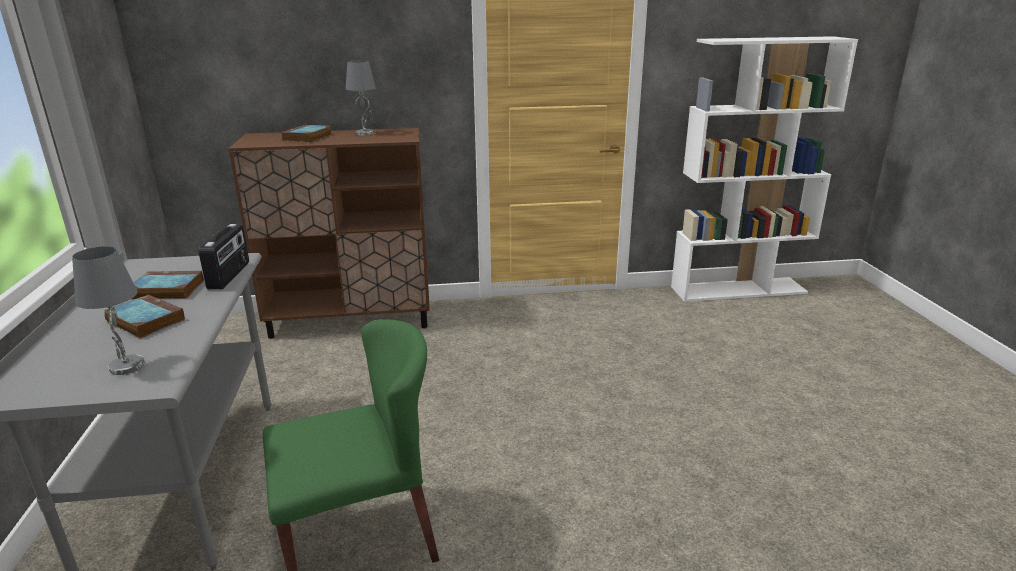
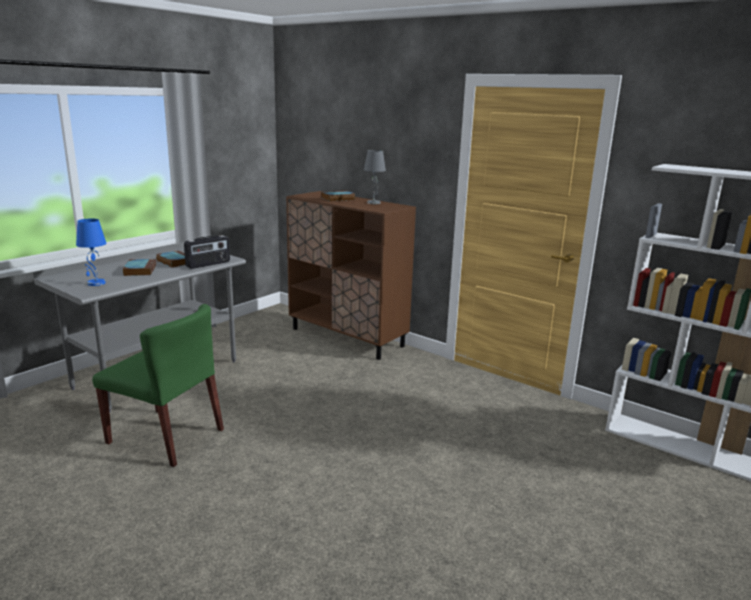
camera: 45 degrees right, 5 degrees down
grey table lamp [72,246,145,375] -> blue table lamp [76,218,106,286]

